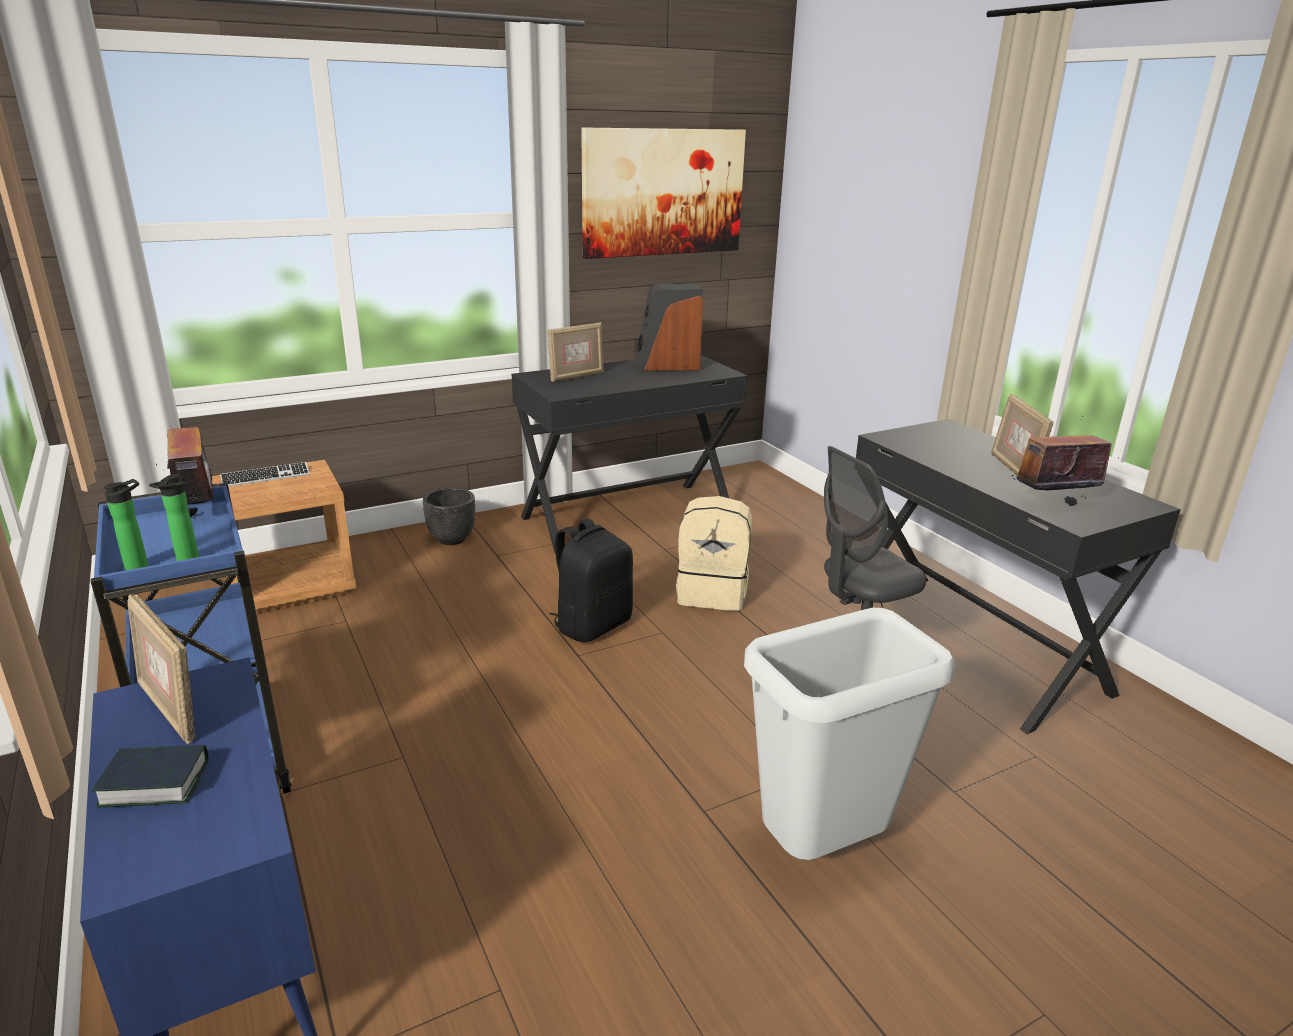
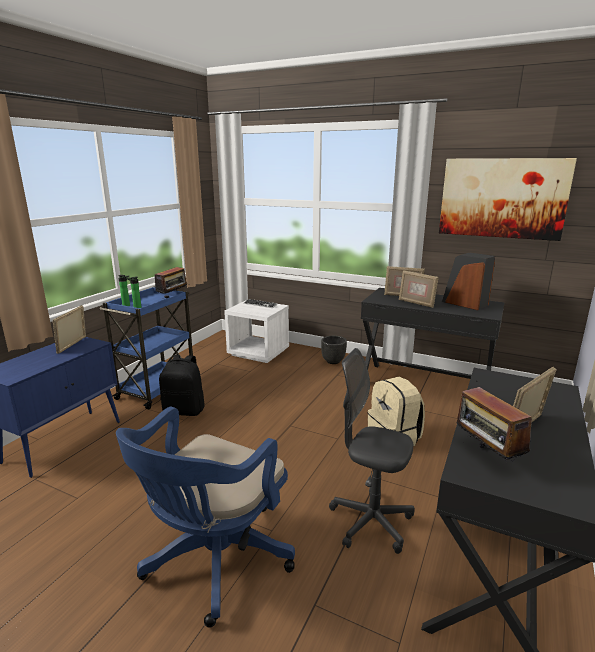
camera: 55 degrees right, 5 degrees down
book [92,745,209,808] -> none
brown nightstand [211,460,356,613] -> white nightstand [224,300,289,363]
black backpack [549,519,633,642] -> black backpack moved to [159,355,205,416]
grey trash can [744,608,956,860] -> blue office chair [116,407,295,628]
radio [1012,415,1119,506] -> radio turned 150 degrees counterclockwise [457,387,532,462]
none -> picture frame [399,270,439,308]

